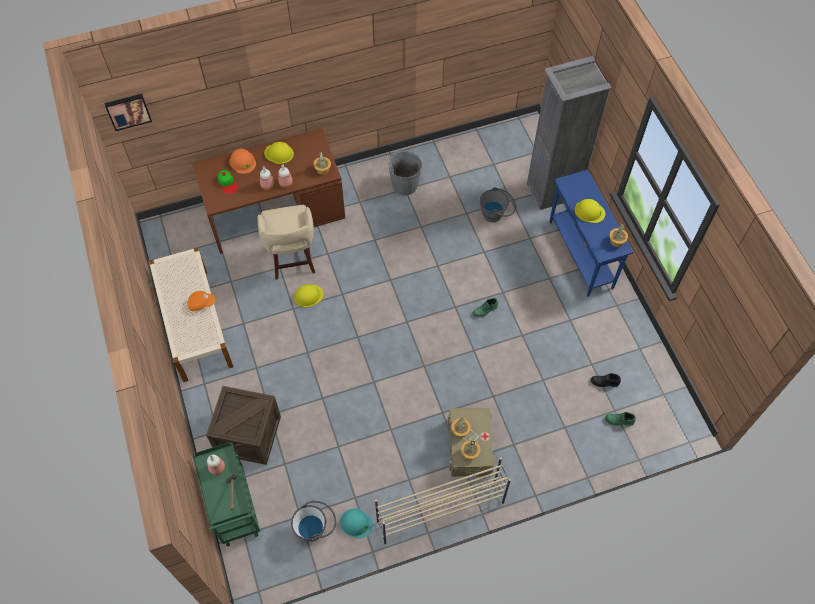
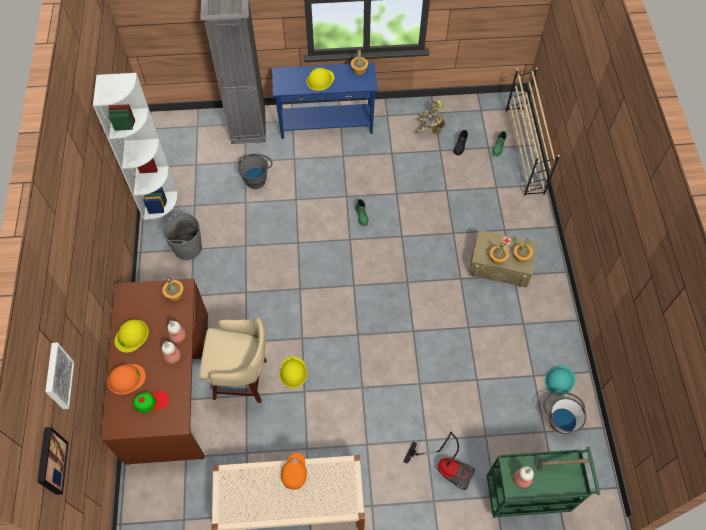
camera: 75 degrees left, 0 degrees up
crate [206,386,281,465] -> vacuum cleaner [403,432,475,490]
beige shoe rack [375,457,511,545] -> beige shoe rack moved to [505,68,560,197]
none -> picture [45,342,74,409]
none -> white bookcase [93,73,178,220]
none -> potted plant [416,99,445,134]

